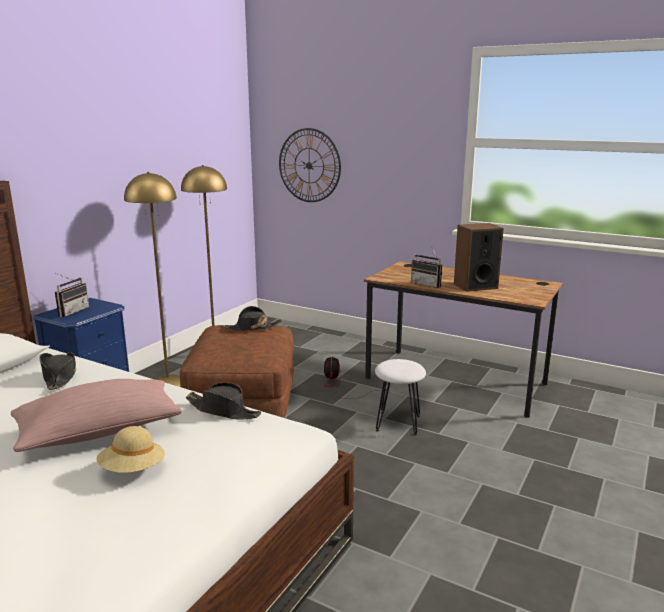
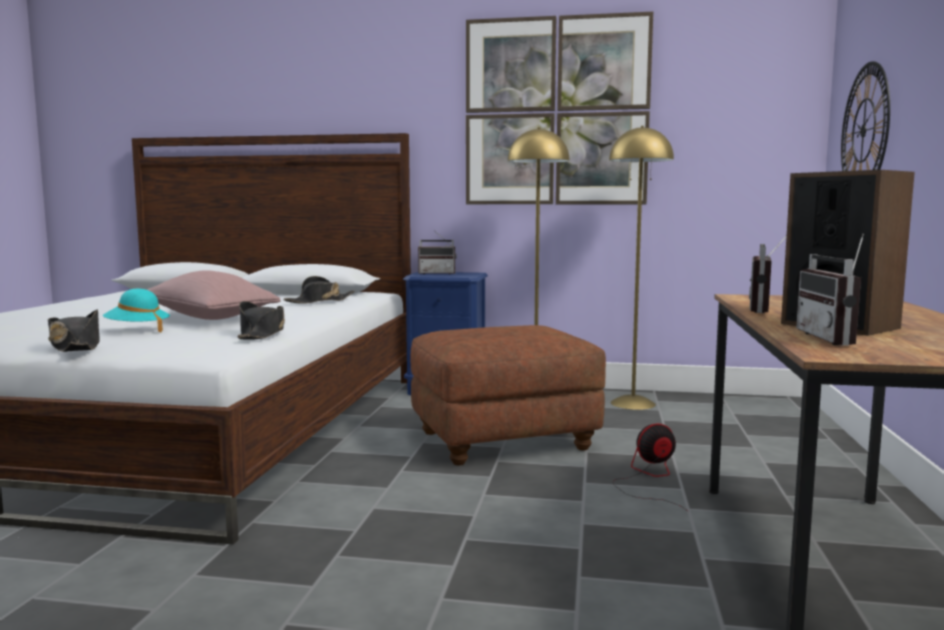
camera: 70 degrees right, 10 degrees down
beige hat [96,426,165,473] -> turquoise hat [103,289,170,332]
black hat [223,306,282,331] -> black hat moved to [48,309,100,352]
white stool [375,359,426,436] -> none
none -> picture [466,11,653,204]
none -> radio [796,234,864,346]

